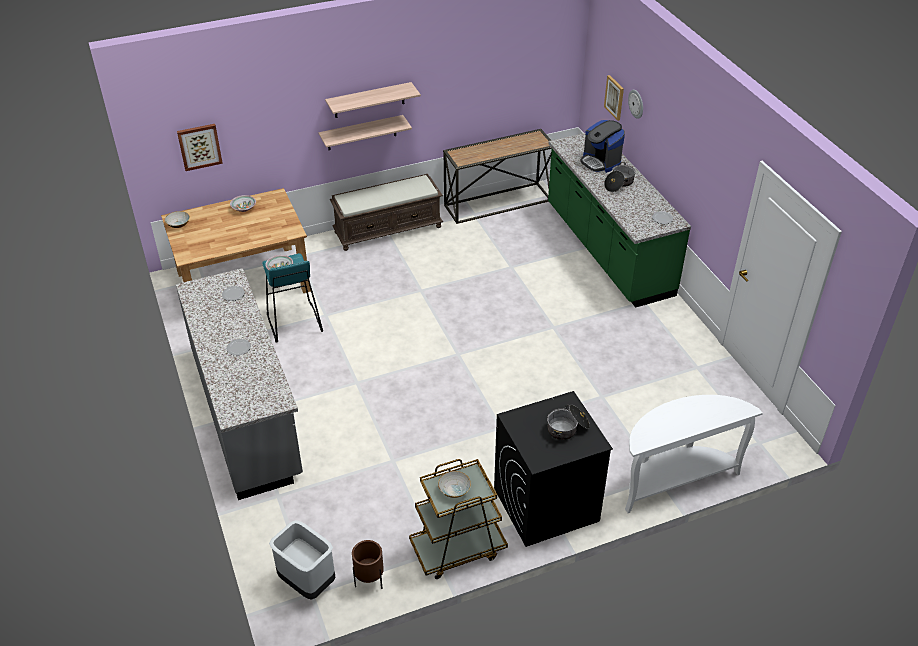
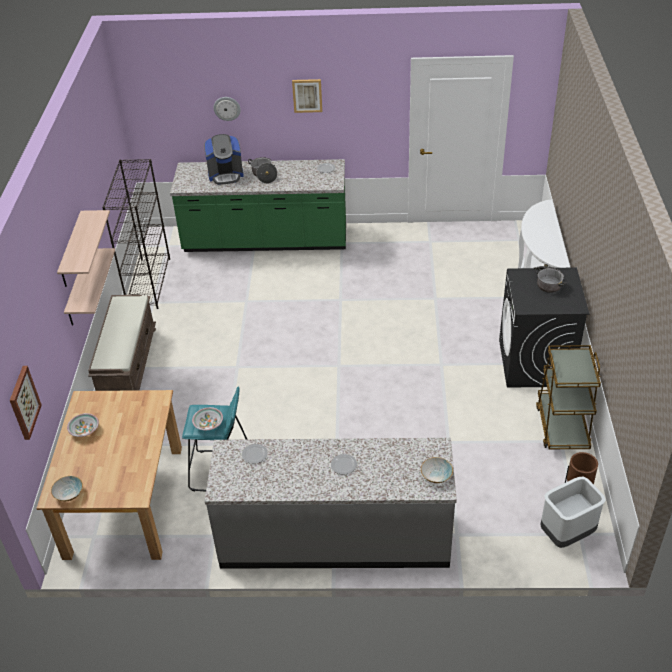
camera: 65 degrees left, 0 degrees up
bowl [438,471,471,498] -> bowl moved to [421,457,453,483]
console table [443,129,552,224] -> black bookcase [102,159,170,309]
picture [604,75,624,121] -> picture moved to [292,79,322,113]

